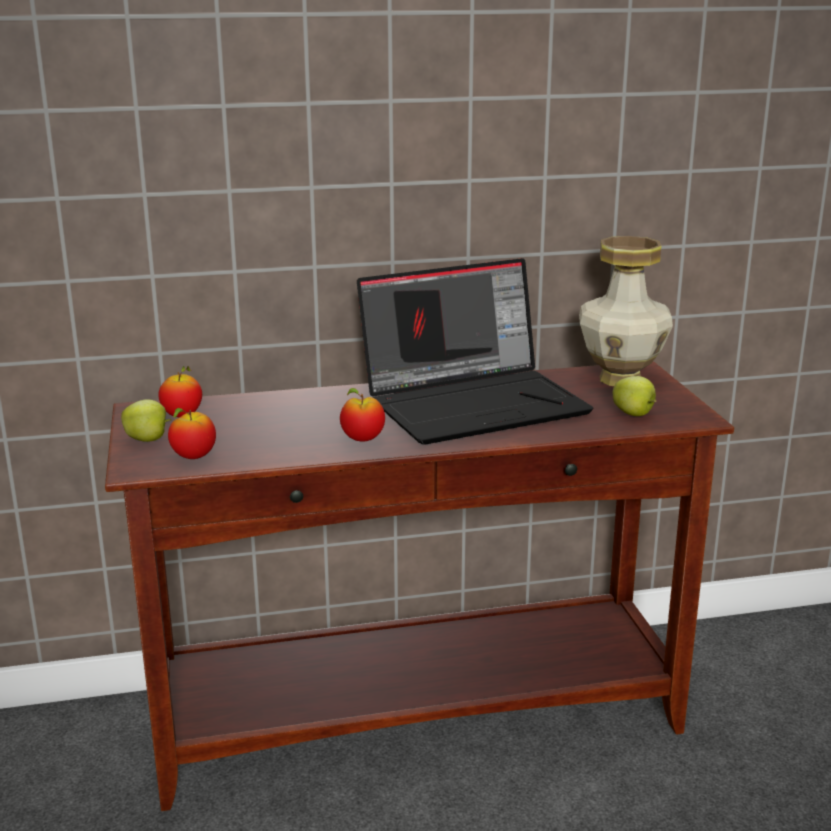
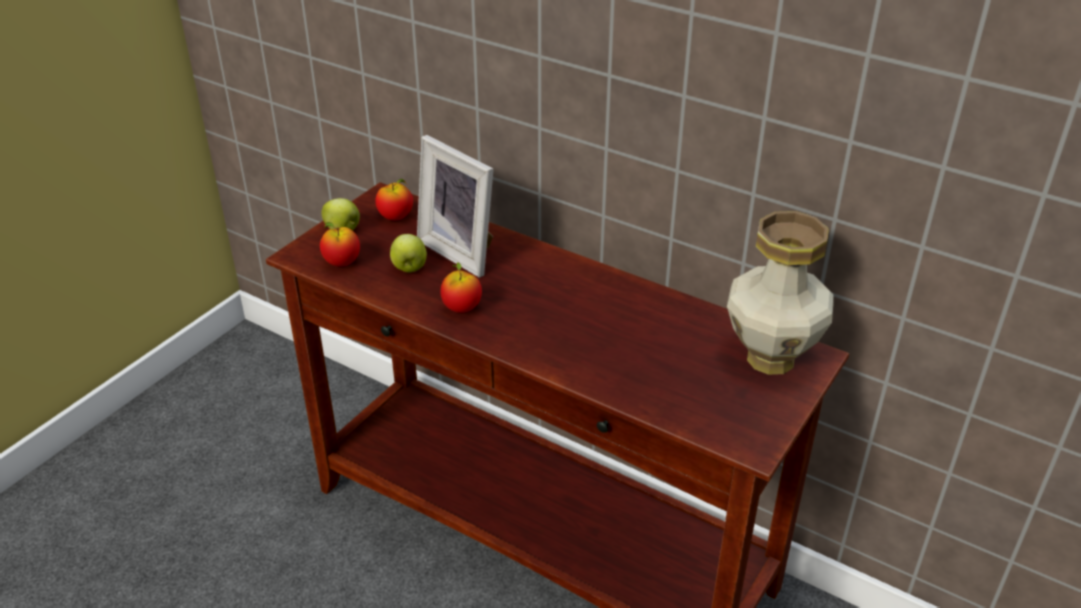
camera: 45 degrees right, 15 degrees up
laptop [357,258,594,445] -> none
apple [612,376,656,416] -> apple moved to [390,234,427,272]
none -> picture frame [417,135,494,277]

